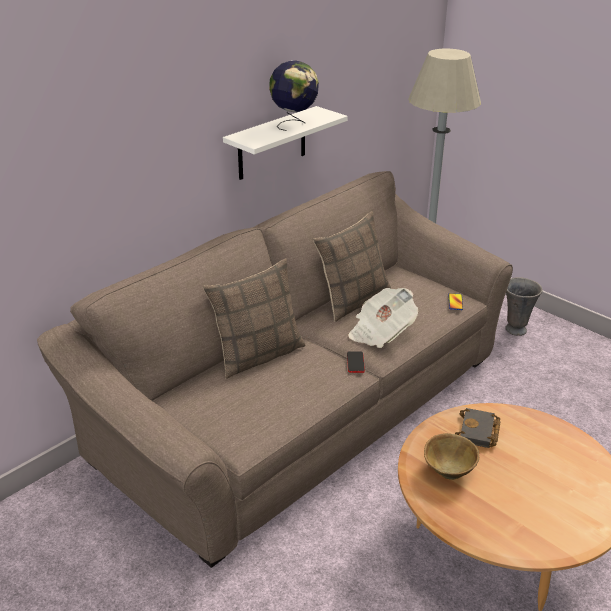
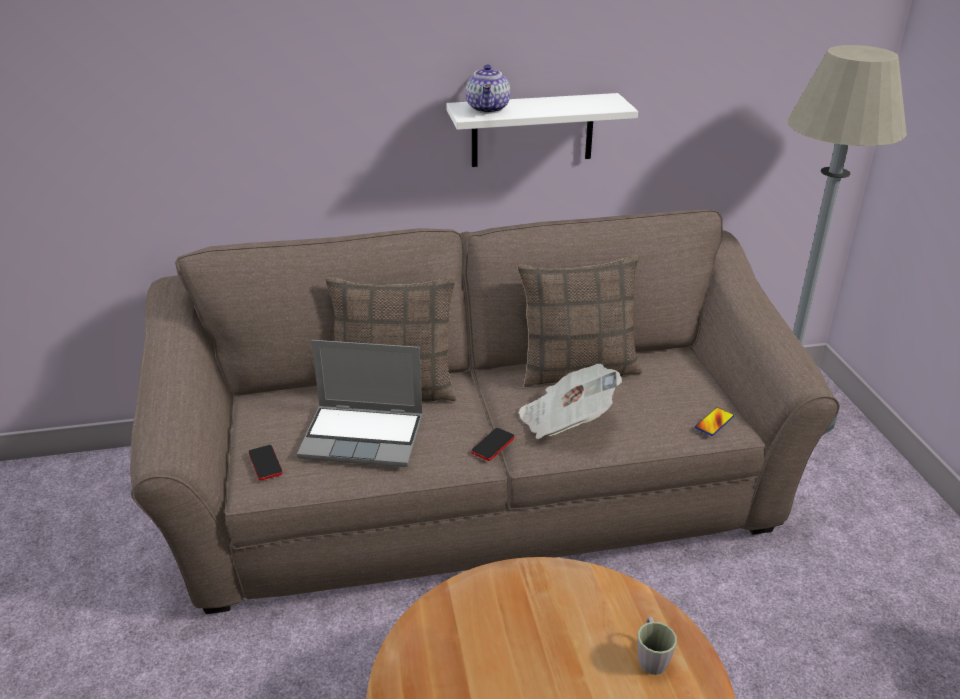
camera: 35 degrees right, 0 degrees up
globe [269,60,319,131] -> none
brown bowl [424,433,479,480] -> none
black book [455,408,500,448] -> none
grey vase [505,277,543,336] -> none
none -> phone [249,445,283,481]
none -> laptop [297,340,423,467]
none -> teapot [466,65,510,114]
none -> grey mug [637,617,677,675]

